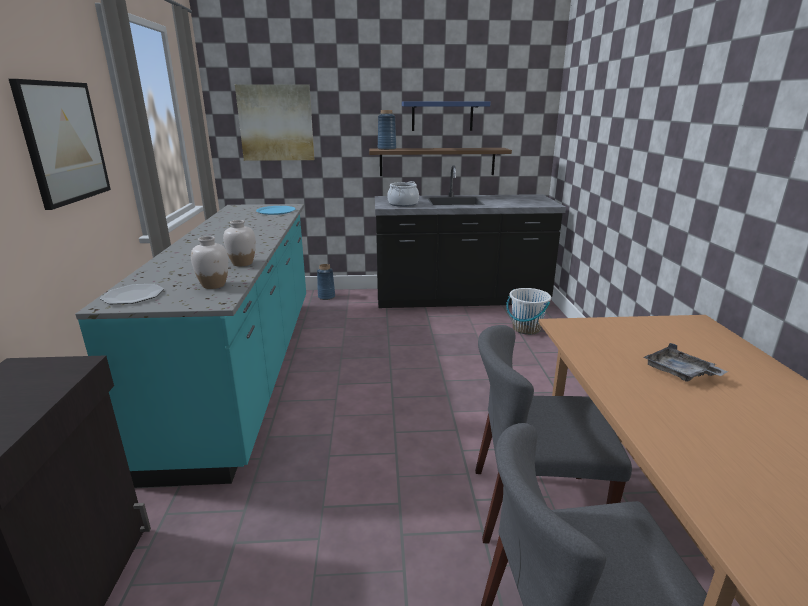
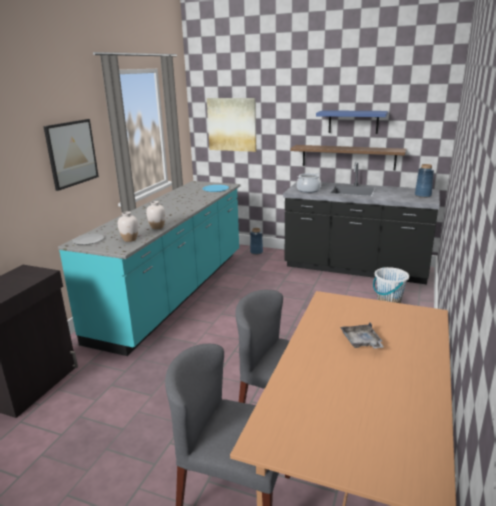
camera: 25 degrees right, 0 degrees up
blue vase [378,110,396,150] -> blue vase moved to [415,164,434,198]

